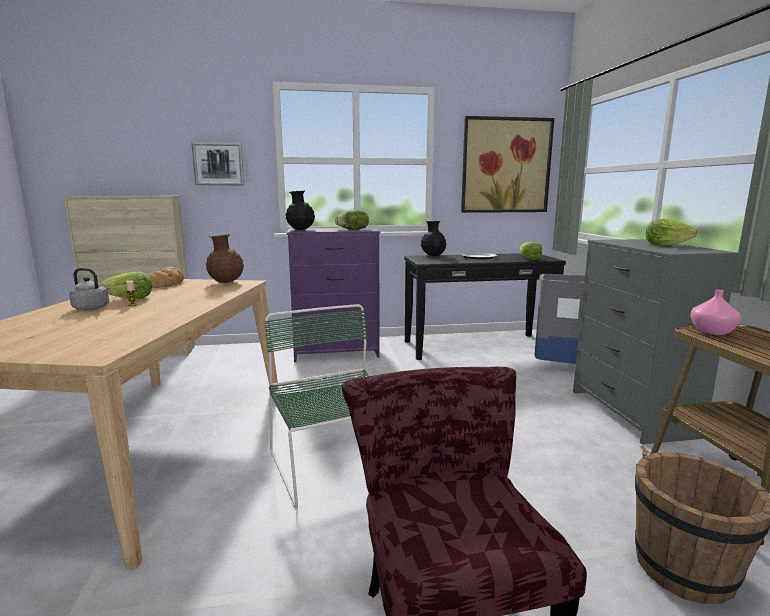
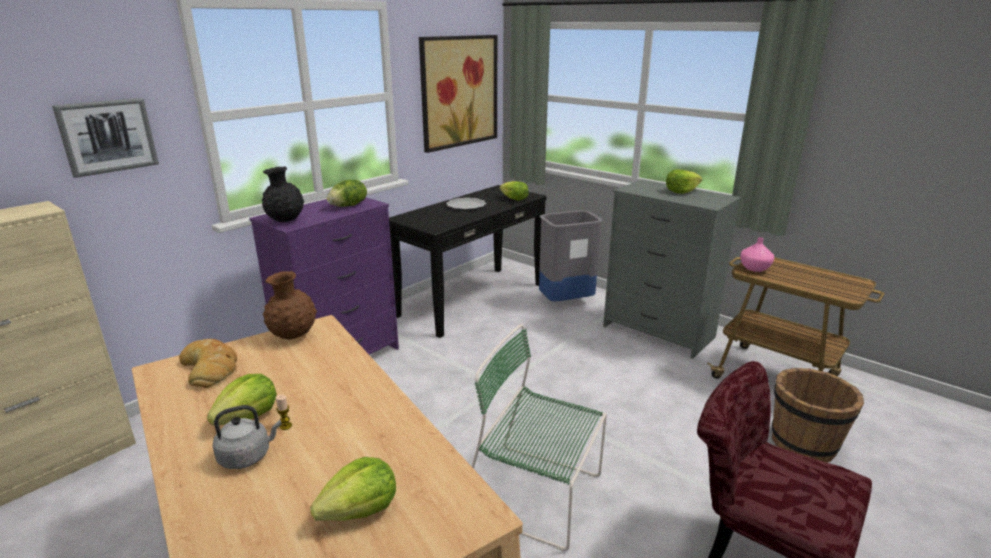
camera: 40 degrees left, 10 degrees up
black vase [421,221,446,256] -> none
none -> lettuce [310,457,396,521]

